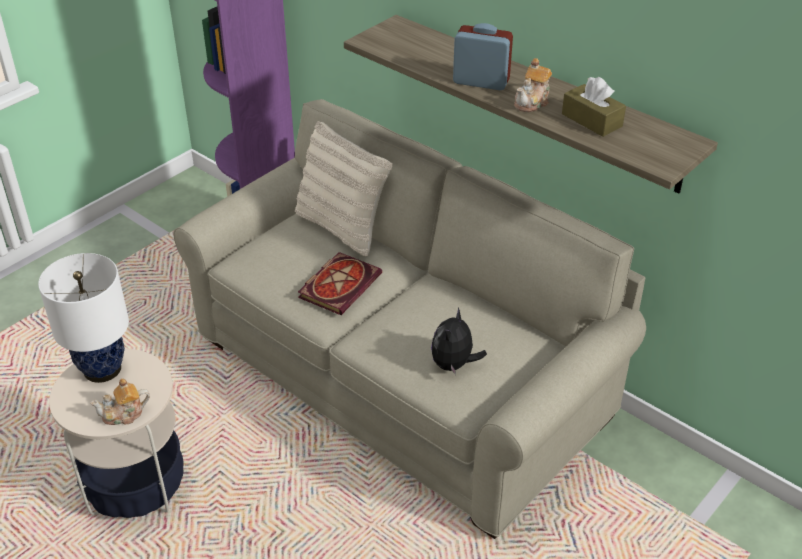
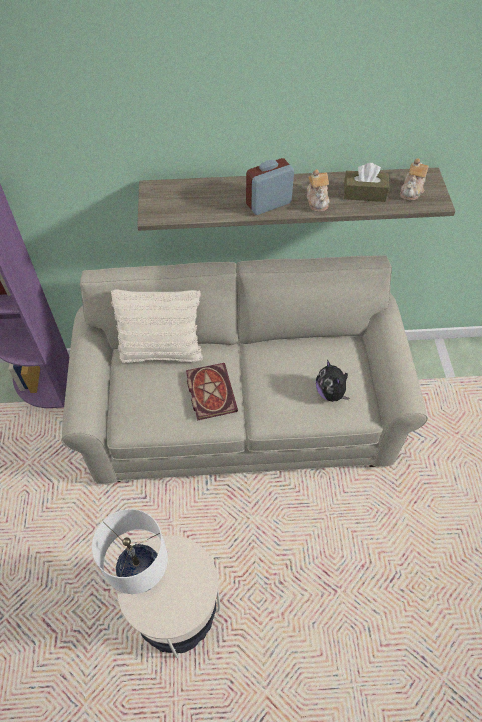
camera: 45 degrees left, 15 degrees up
teapot [90,378,150,425] -> teapot moved to [400,158,429,201]

